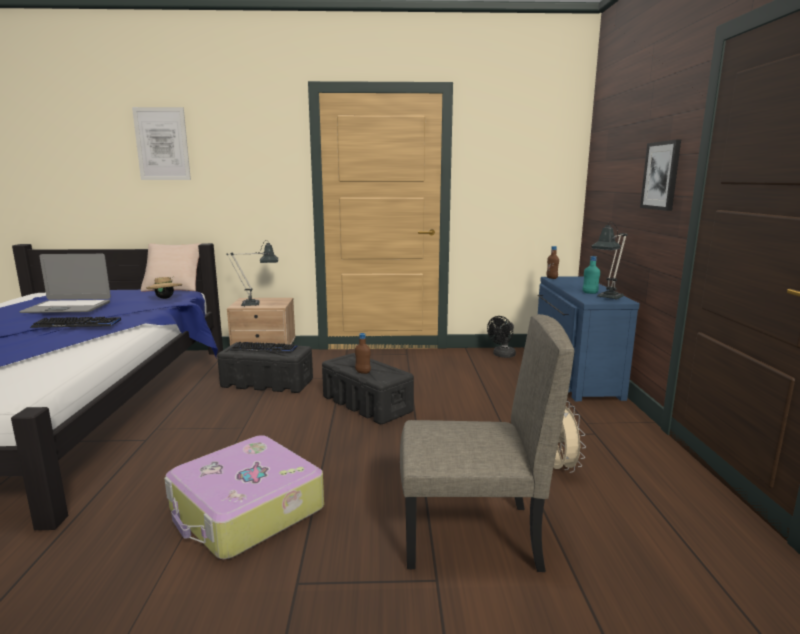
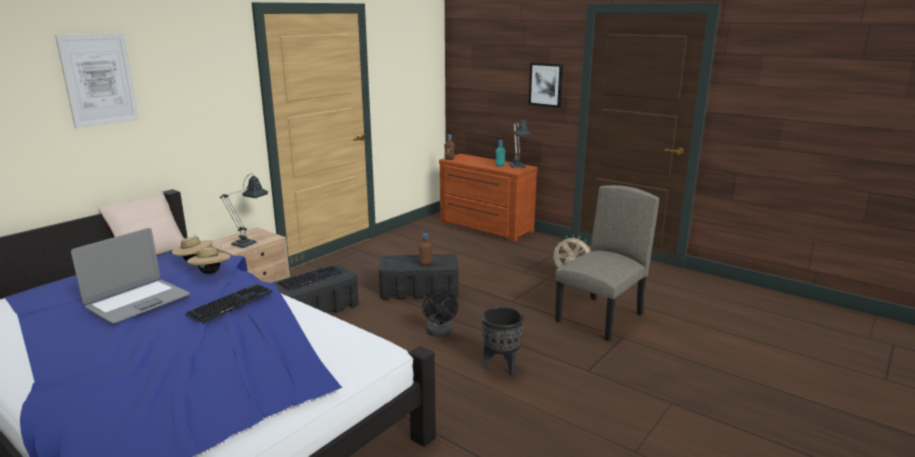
camera: 50 degrees left, 5 degrees up
suitcase [164,435,324,559] -> black planter [482,307,524,376]
black fan [487,316,516,358] -> black fan moved to [422,290,458,337]
blue dresser [538,276,640,401] -> brown dresser [439,154,538,242]
none -> beige hat [187,246,231,274]

